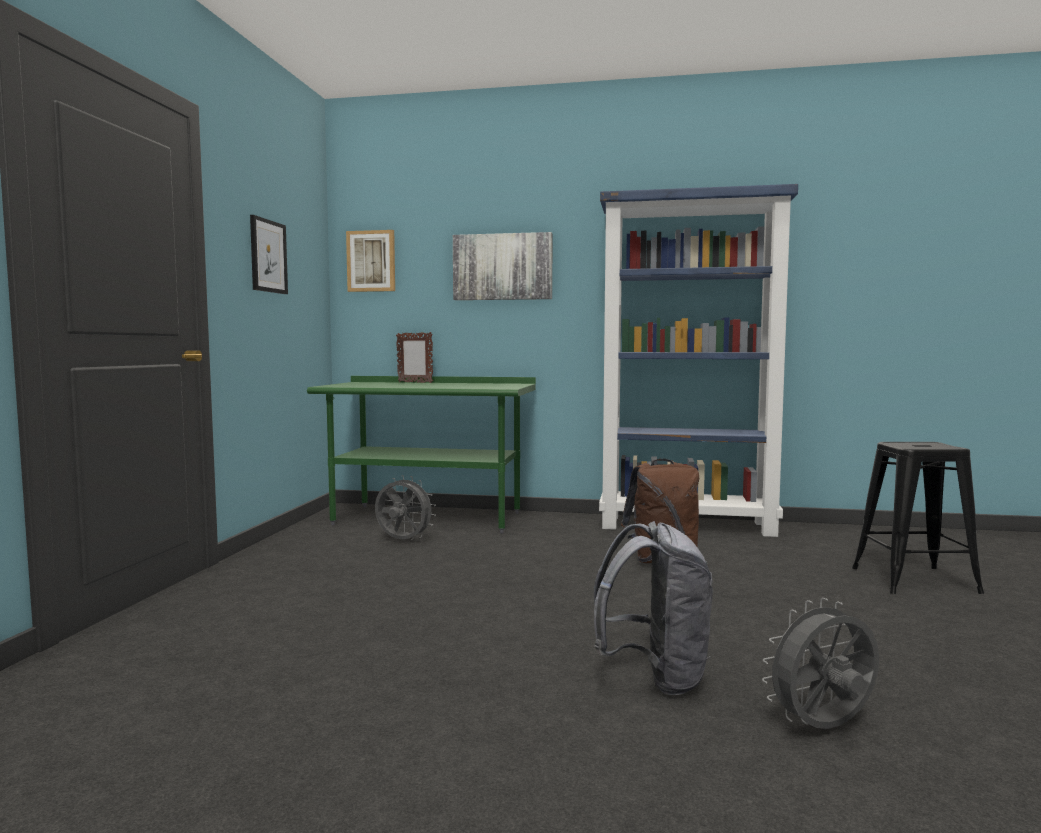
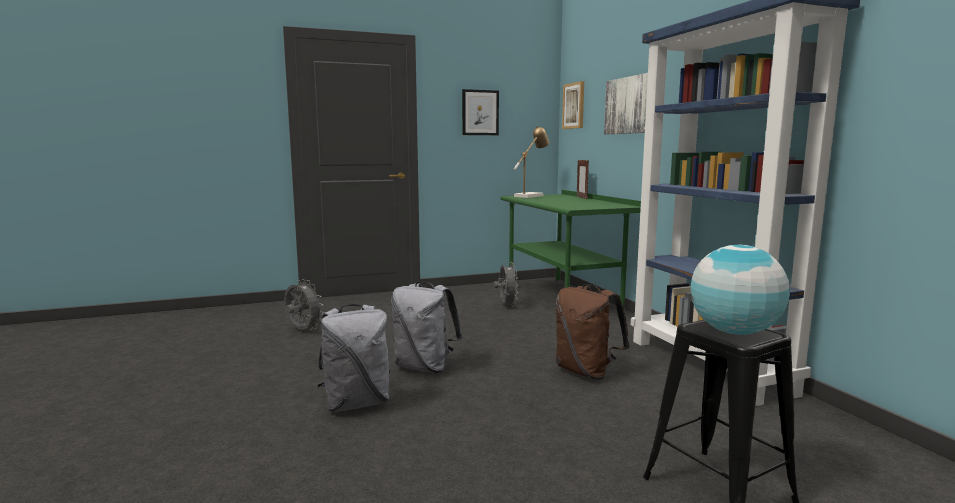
camera: 60 degrees right, 5 degrees up
grey fan [762,598,879,729] -> grey fan moved to [284,279,324,330]
none -> grey backpack [391,281,462,373]
none -> table lamp [513,126,550,198]
none -> globe [691,244,790,335]

